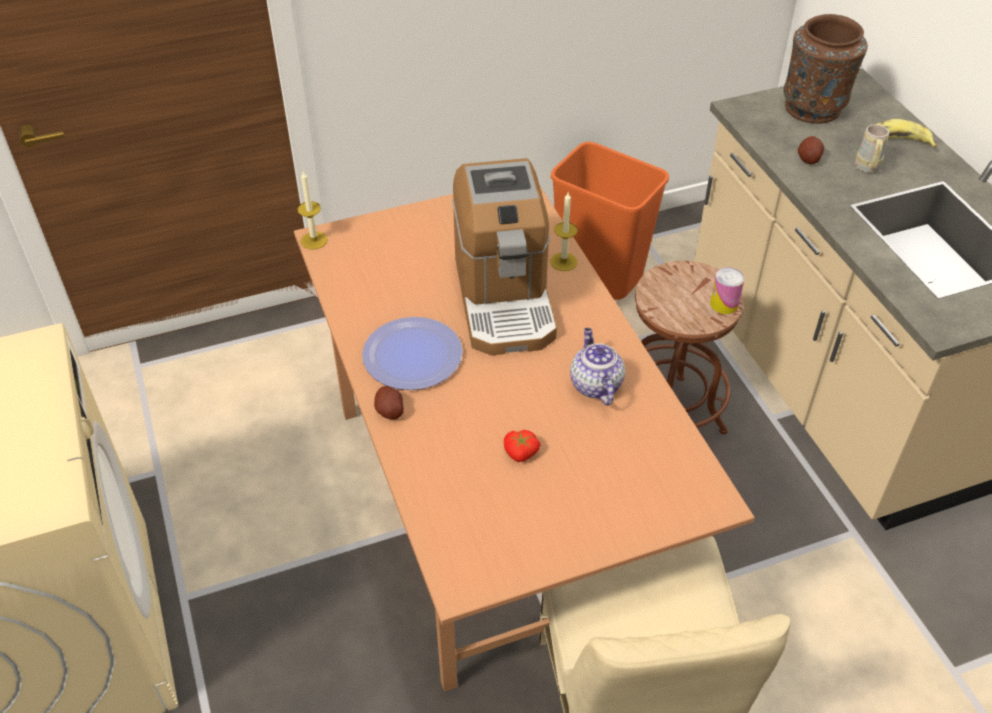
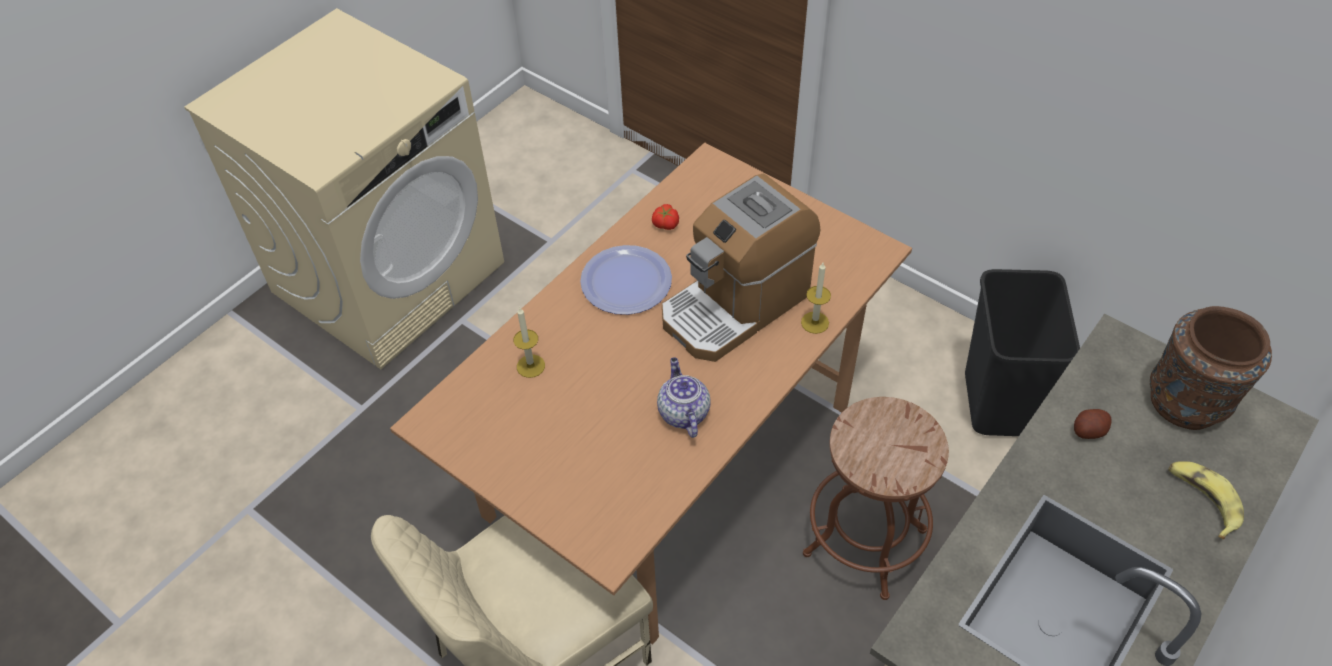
camera: 60 degrees right, 5 degrees up
candle [297,171,328,250] -> candle moved to [513,308,545,378]
potato [374,386,404,419] -> none
tomato [504,430,541,462] -> tomato moved to [652,204,679,230]
orange trash can [551,142,669,300] -> black trash can [965,269,1080,436]
teapot [570,328,625,406] -> teapot turned 60 degrees counterclockwise [657,357,711,438]
can [710,267,745,314] -> none
beige mug [855,124,889,173] -> none

